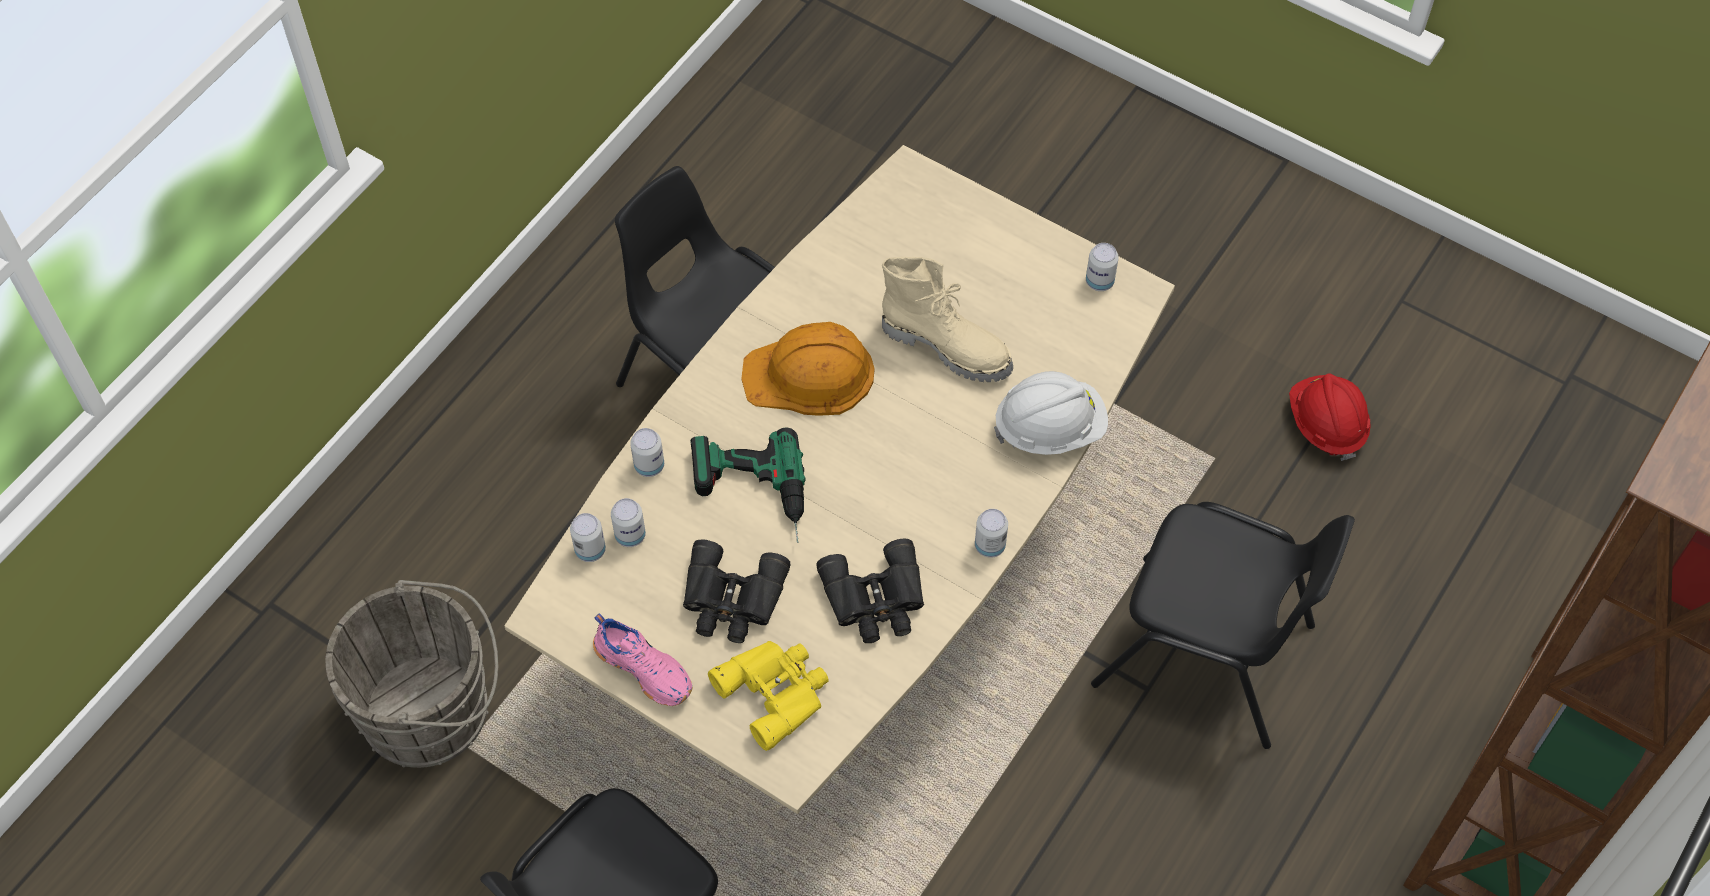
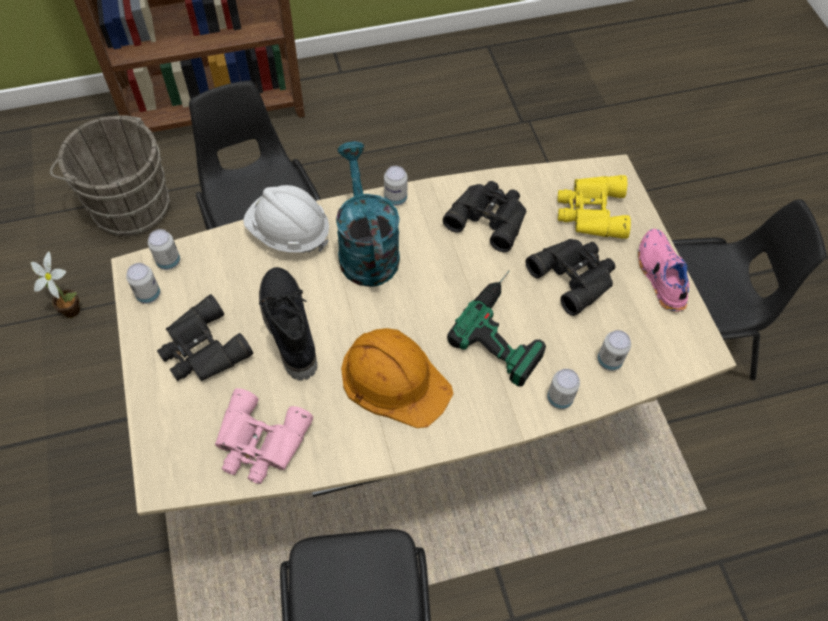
camera: 140 degrees left, 0 degrees up
grey bucket [325,580,498,768] -> grey bucket moved to [50,115,170,236]
can [570,513,606,562] -> can moved to [148,229,180,270]
beige boot [882,257,1013,382] -> black boot [259,267,317,381]
red hard hat [1289,373,1371,461] -> potted plant [31,252,80,318]
none -> black binoculars [157,294,253,381]
none -> pink binoculars [215,388,313,484]
none -> turquoise watering can [336,141,400,287]

